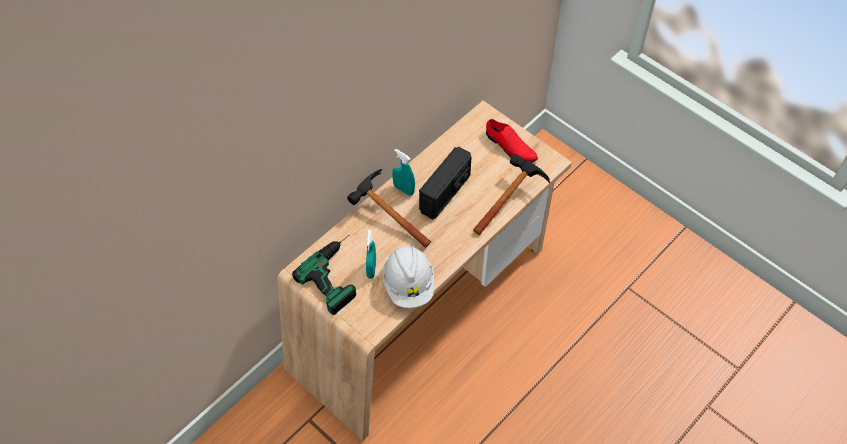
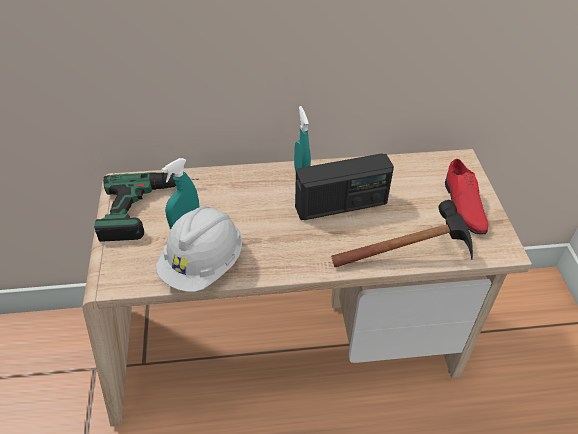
camera: 40 degrees right, 10 degrees down
hammer [347,169,431,248] -> none

